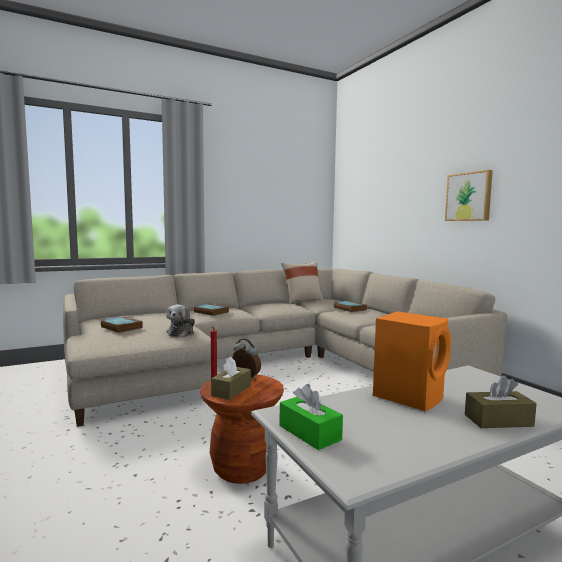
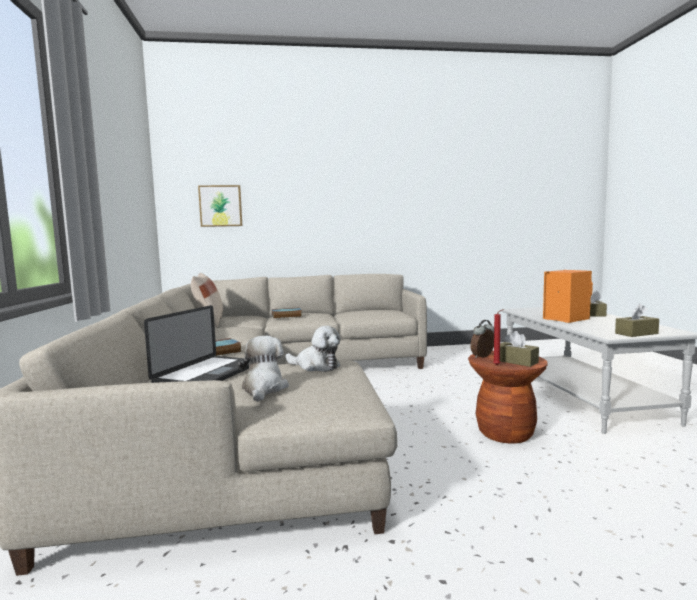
camera: 70 degrees left, 0 degrees up
book [101,316,143,333] -> plush toy [238,336,289,402]
green tissue box [279,384,343,450] -> brown tissue box [615,304,659,337]
picture [445,170,493,221] -> picture moved to [198,185,242,227]
none -> laptop [144,305,249,383]

